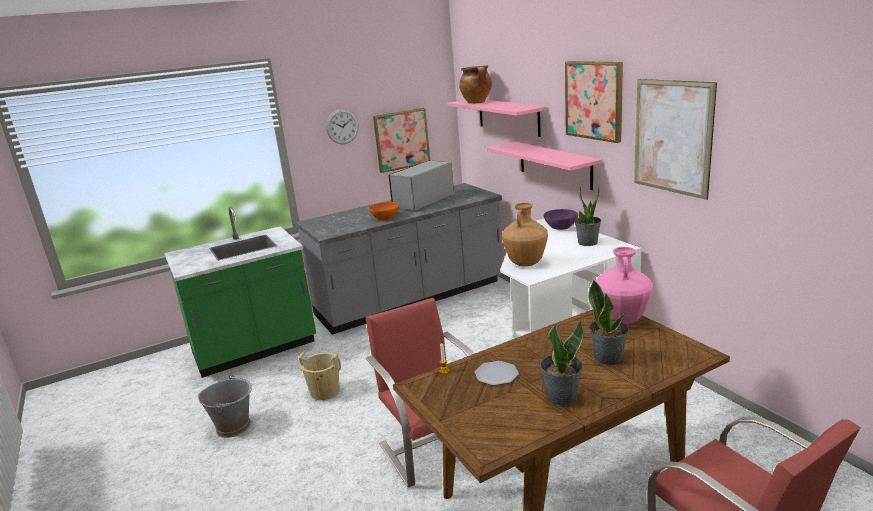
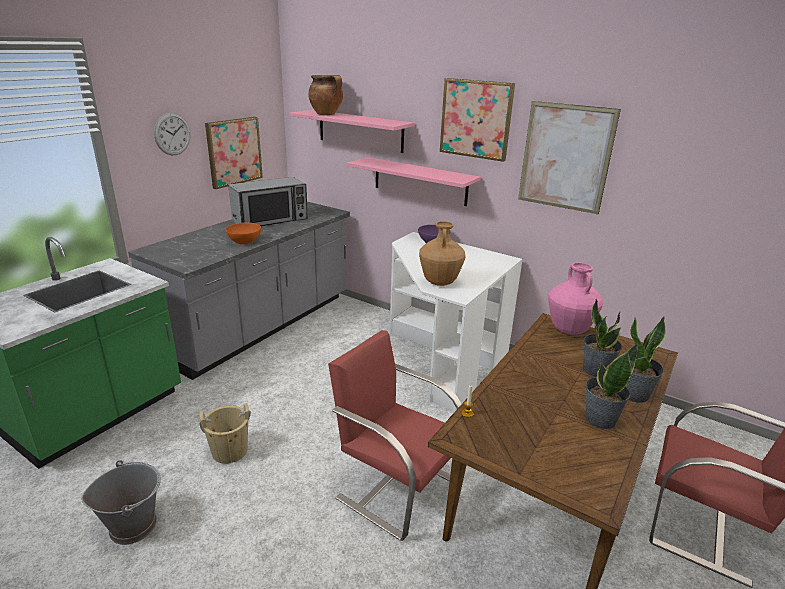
camera: 30 degrees left, 5 degrees up
microwave [388,161,454,211] -> microwave turned 135 degrees counterclockwise [228,177,308,226]
plate [475,361,519,386] -> none
potted plant [574,186,601,246] -> potted plant moved to [626,317,666,403]

